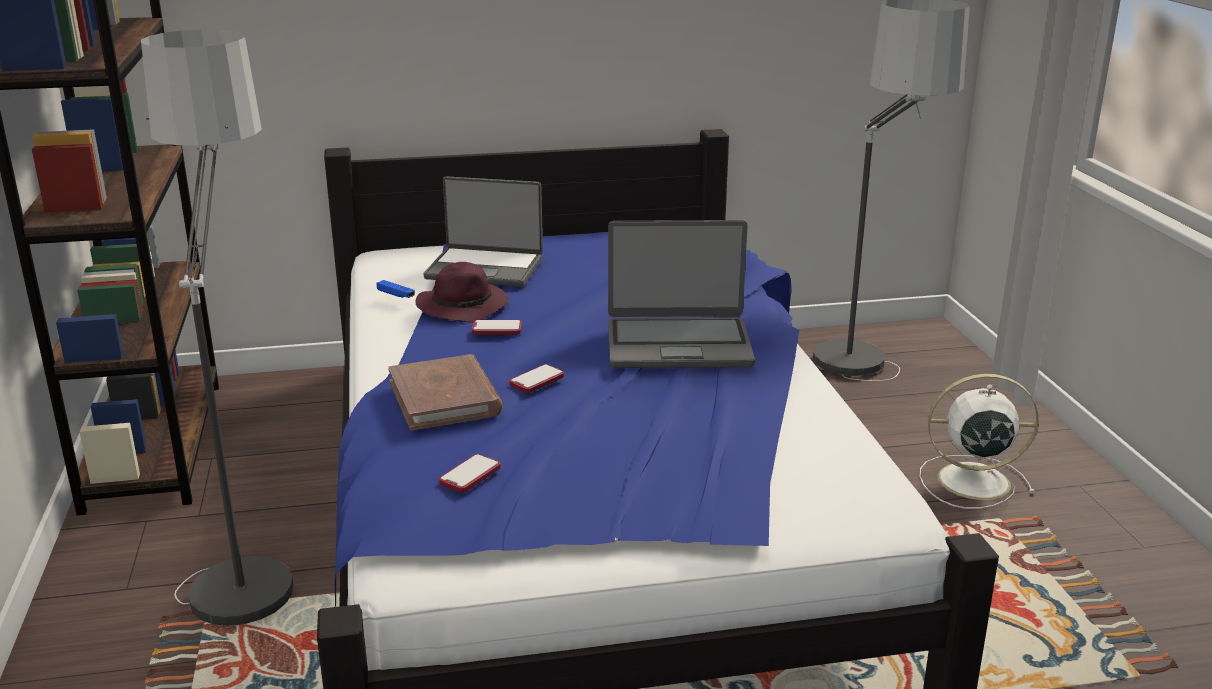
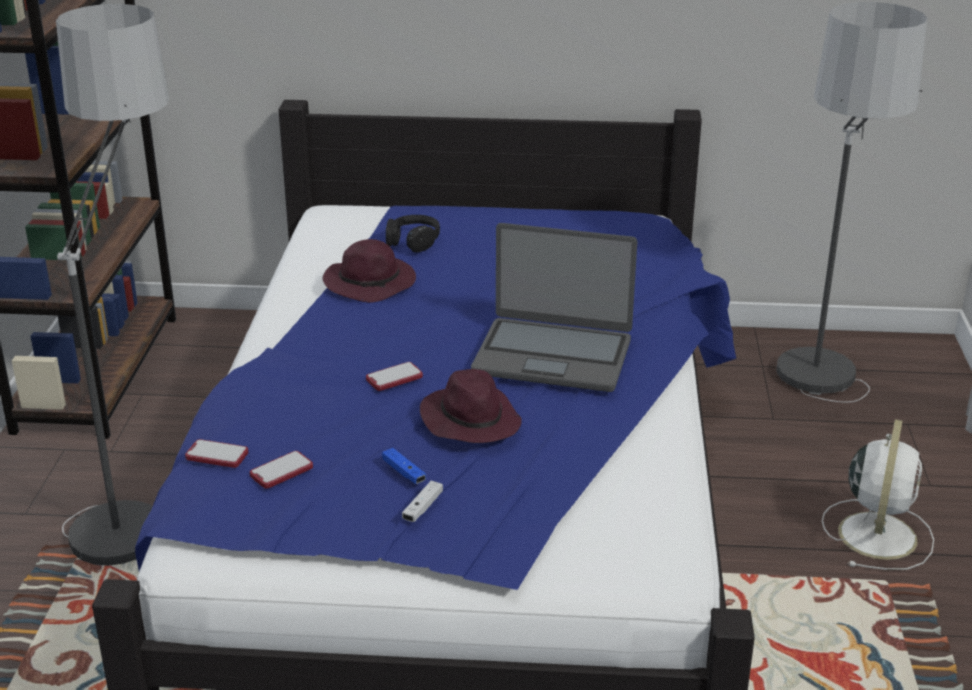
camera: 15 degrees right, 5 degrees up
blue game controller [377,280,415,298] -> blue game controller moved to [382,448,426,484]
brown book [388,354,503,430] -> none
laptop [423,176,543,286] -> black headphones [386,215,440,253]
phone [472,320,522,335] -> phone moved to [185,439,248,468]
white fan [920,374,1039,509] -> white fan turned 90 degrees clockwise [822,419,934,570]
none -> white game controller [402,481,443,522]
none -> purple hat [420,369,522,443]

